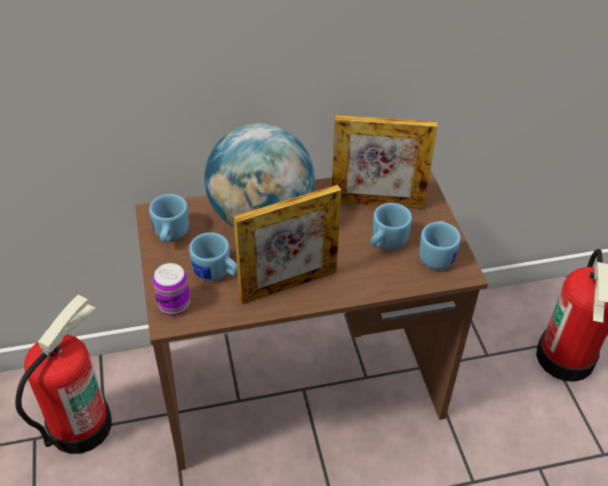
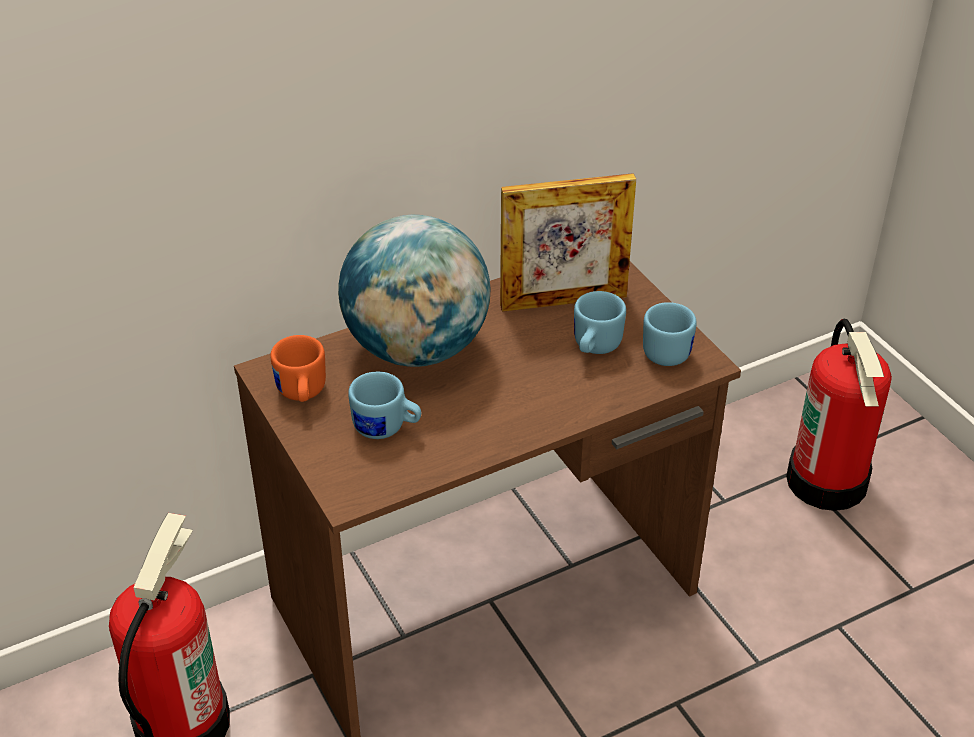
camera: 15 degrees left, 5 degrees down
blue mug [149,194,189,243] -> orange mug [270,335,326,402]
can [153,263,190,316] -> none
picture frame [233,184,341,304] -> none

